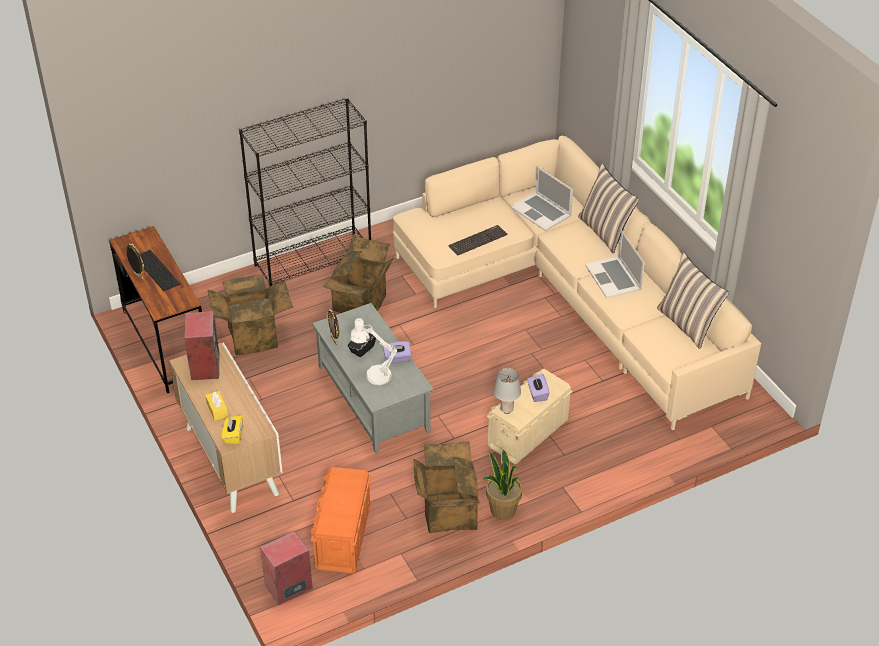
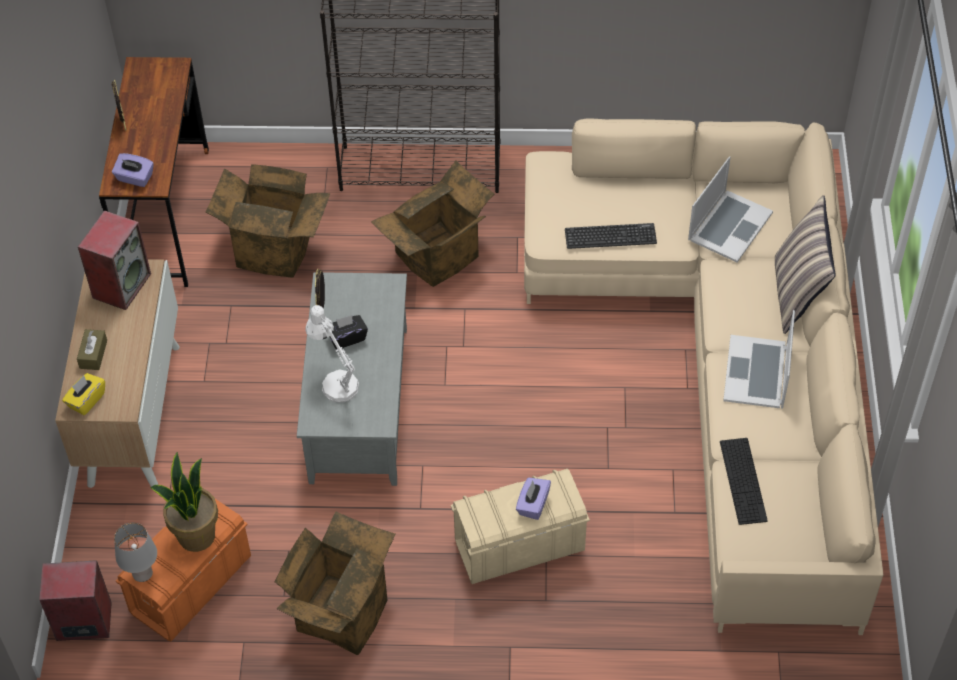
camera: 30 degrees right, 10 degrees up
keyboard [139,250,180,291] -> keyboard moved to [720,438,768,525]
yellow tissue box [205,391,228,421] -> brown tissue box [77,329,107,370]
purple tissue box [383,341,411,364] -> purple tissue box moved to [112,153,154,187]
potted plant [483,450,522,520] -> potted plant moved to [150,452,218,552]
grey table lamp [494,368,521,414] -> grey table lamp moved to [114,522,157,582]
laptop [511,166,573,231] -> laptop turned 135 degrees counterclockwise [688,156,773,262]
pillow [657,252,729,349] -> none

